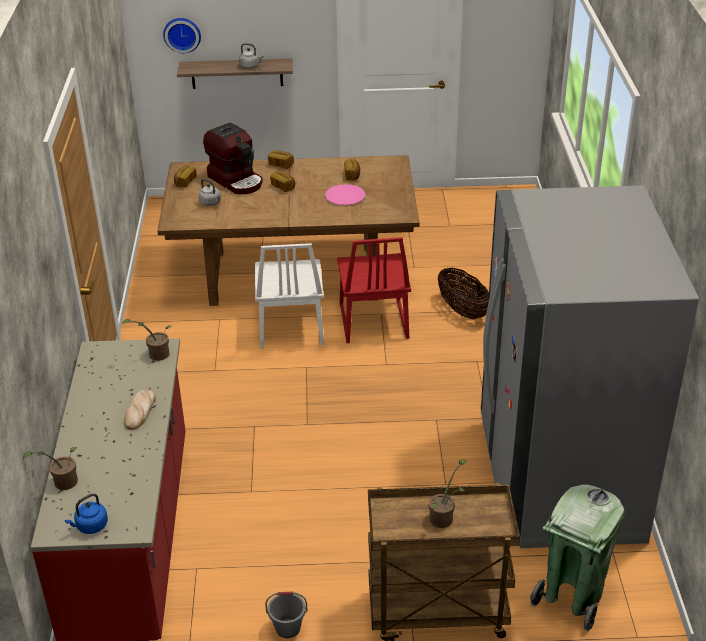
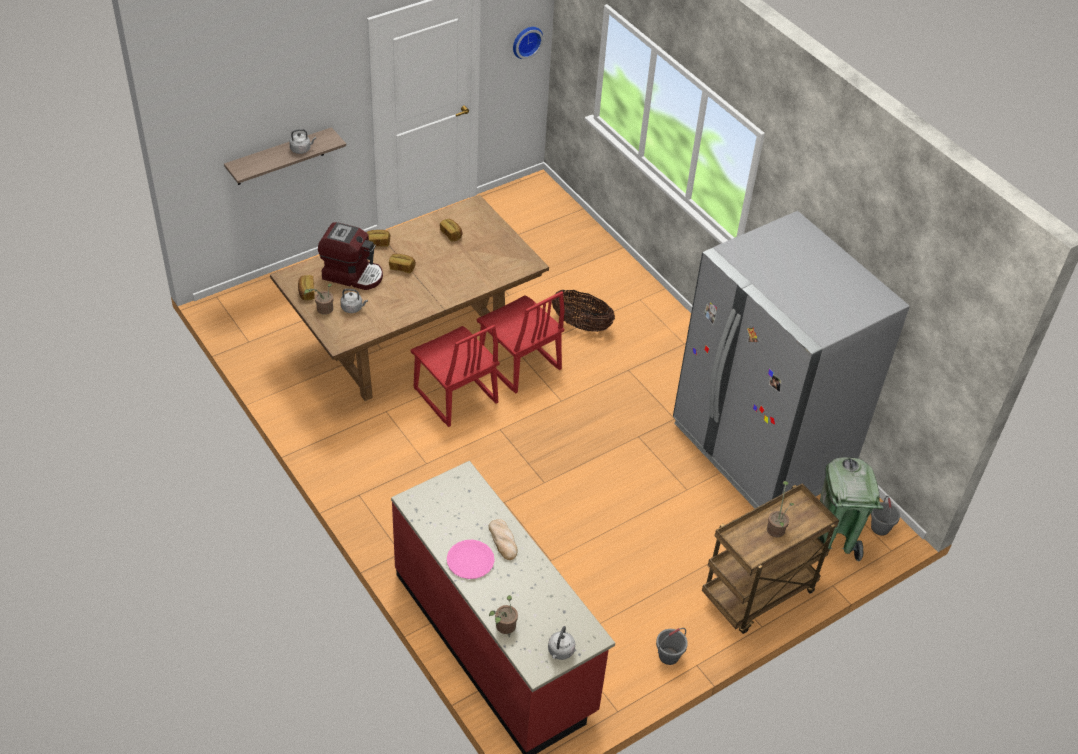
camera: 35 degrees left, 10 degrees up
blue kettle [65,493,108,534] -> grey kettle [548,626,575,660]
potted plant [122,319,172,361] -> potted plant moved to [304,284,333,315]
wall clock [163,18,201,53] -> wall clock moved to [513,27,543,59]
white chair [255,243,324,349] -> red chair [410,325,499,427]
pink plate [325,184,365,205] -> pink plate moved to [447,540,495,579]
none -> grey bucket [871,496,900,536]

